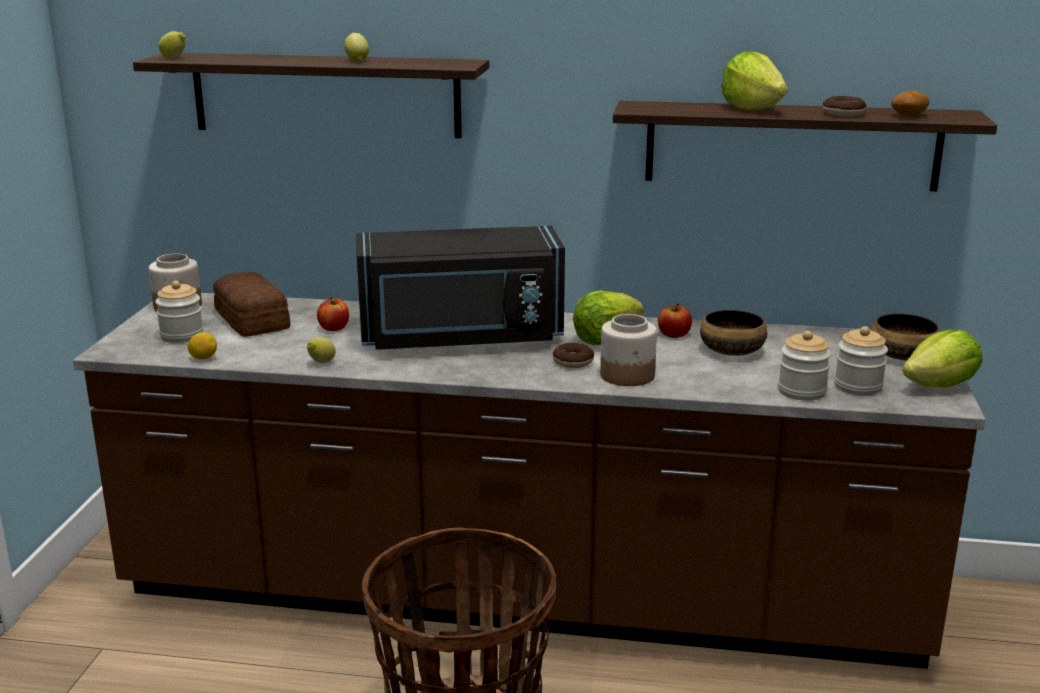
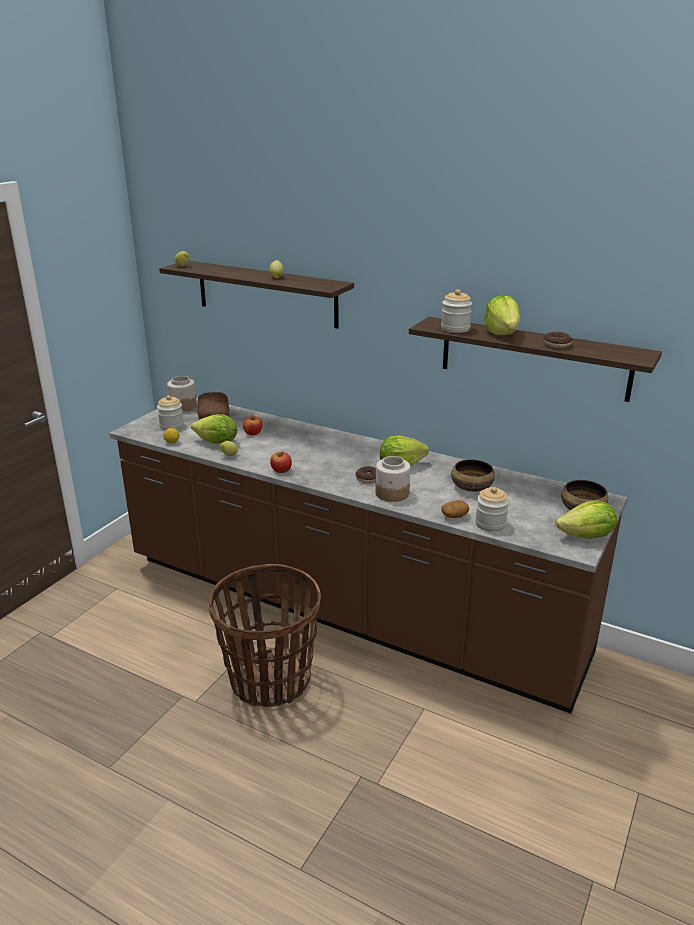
camera: 20 degrees right, 5 degrees up
black microwave [356,226,565,350] -> none
apple [658,303,692,338] -> apple moved to [270,451,292,473]
jar [834,326,888,396] -> jar moved to [441,289,472,333]
potato [891,91,929,116] -> potato moved to [441,500,469,518]
none -> lettuce [191,414,237,444]

